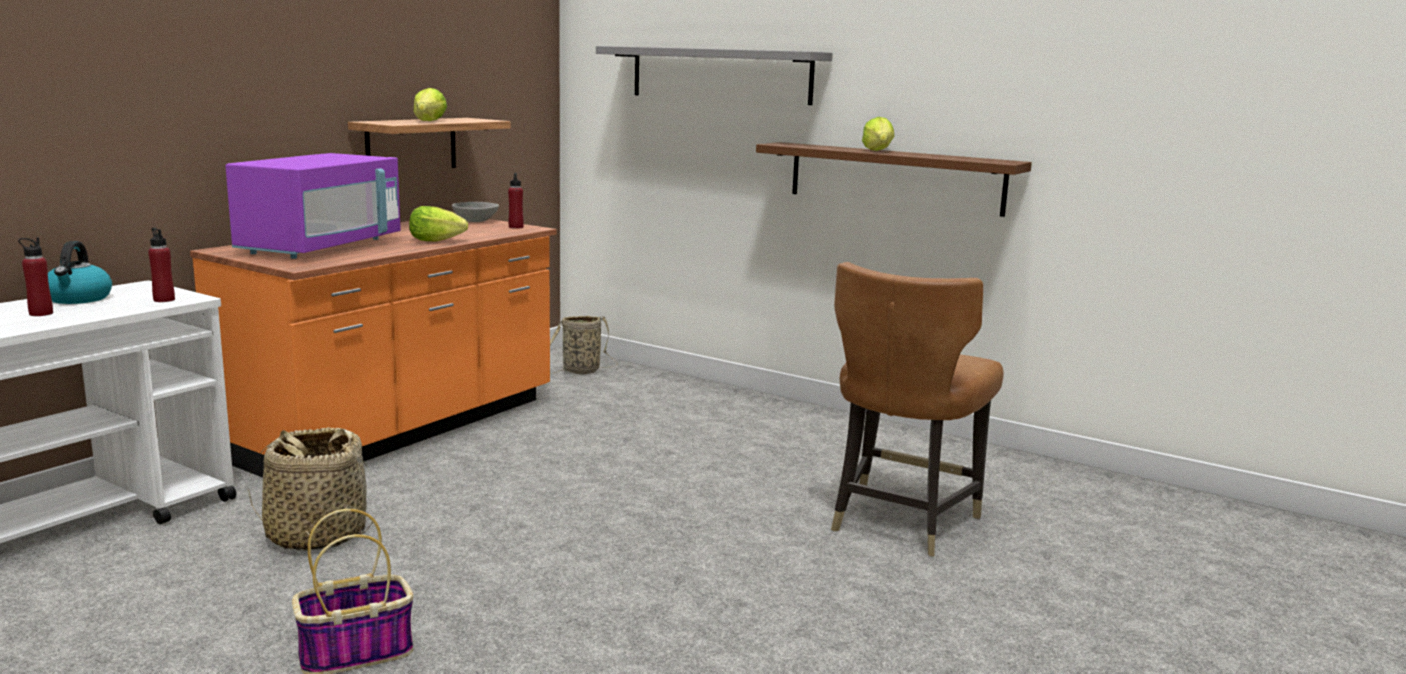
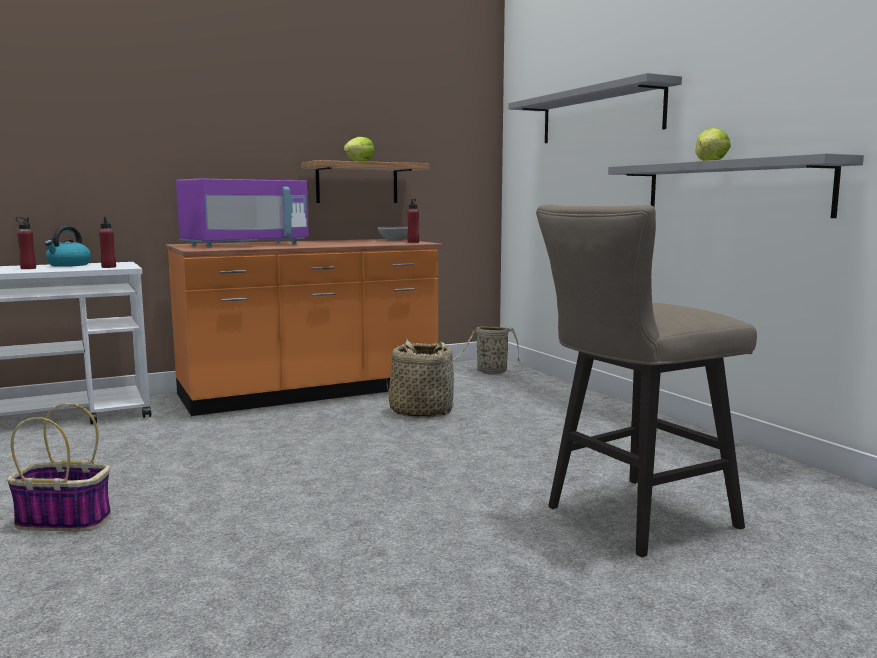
camera: 30 degrees right, 5 degrees down
basket [248,427,375,551] -> basket moved to [387,339,454,418]
lettuce [409,206,468,242] -> none
brown shelf [756,142,1032,217] -> grey shelf [608,153,864,218]
brown chair [831,262,1004,556] -> beige stool [536,204,757,557]

